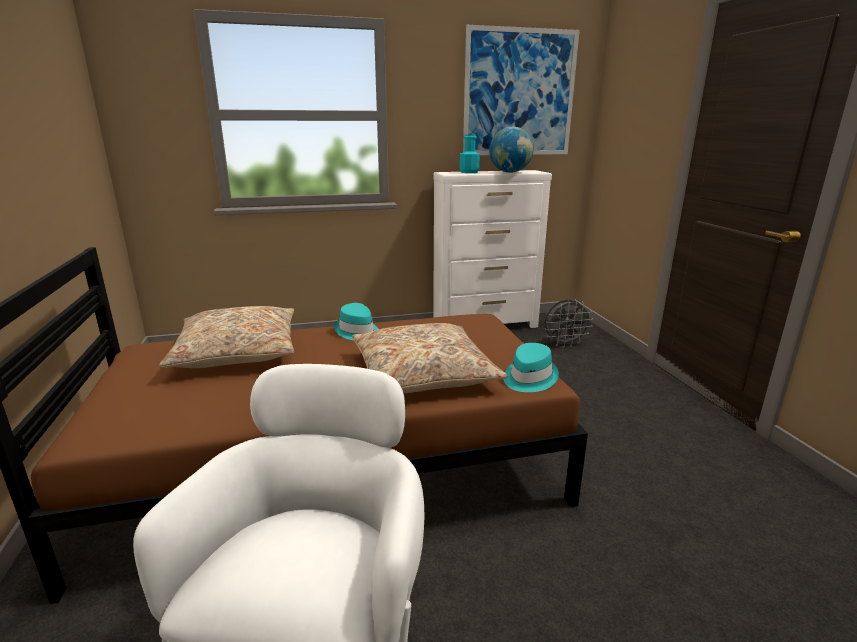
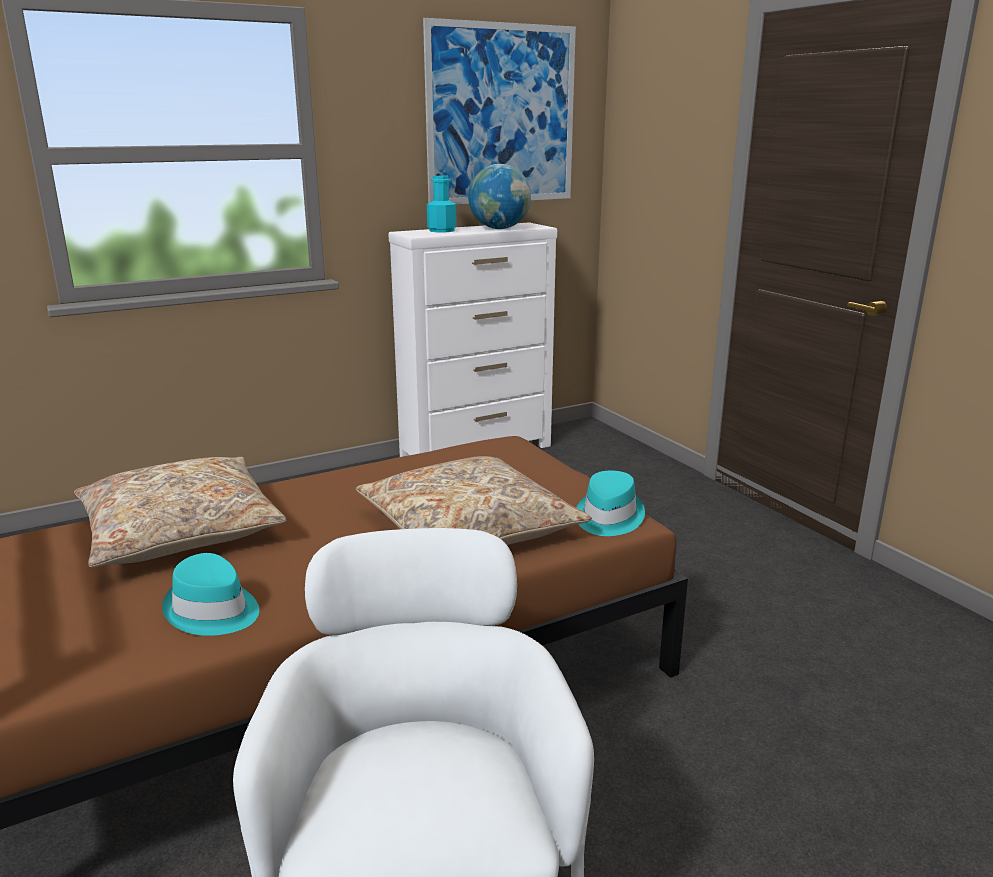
camera: 15 degrees left, 0 degrees up
turquoise hat [334,303,378,340] -> turquoise hat moved to [162,553,259,636]
grey fan [544,299,593,347] -> none

